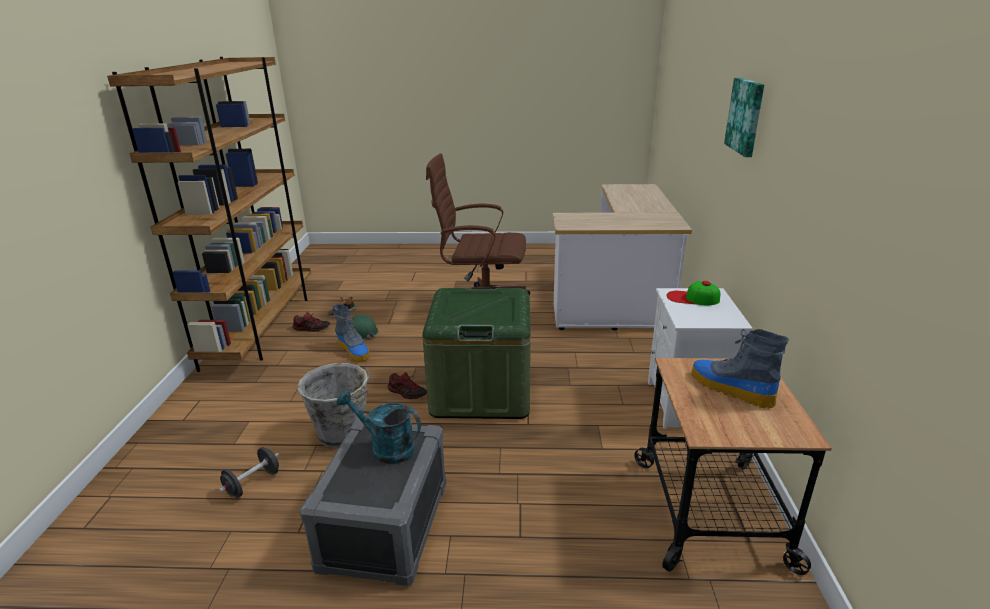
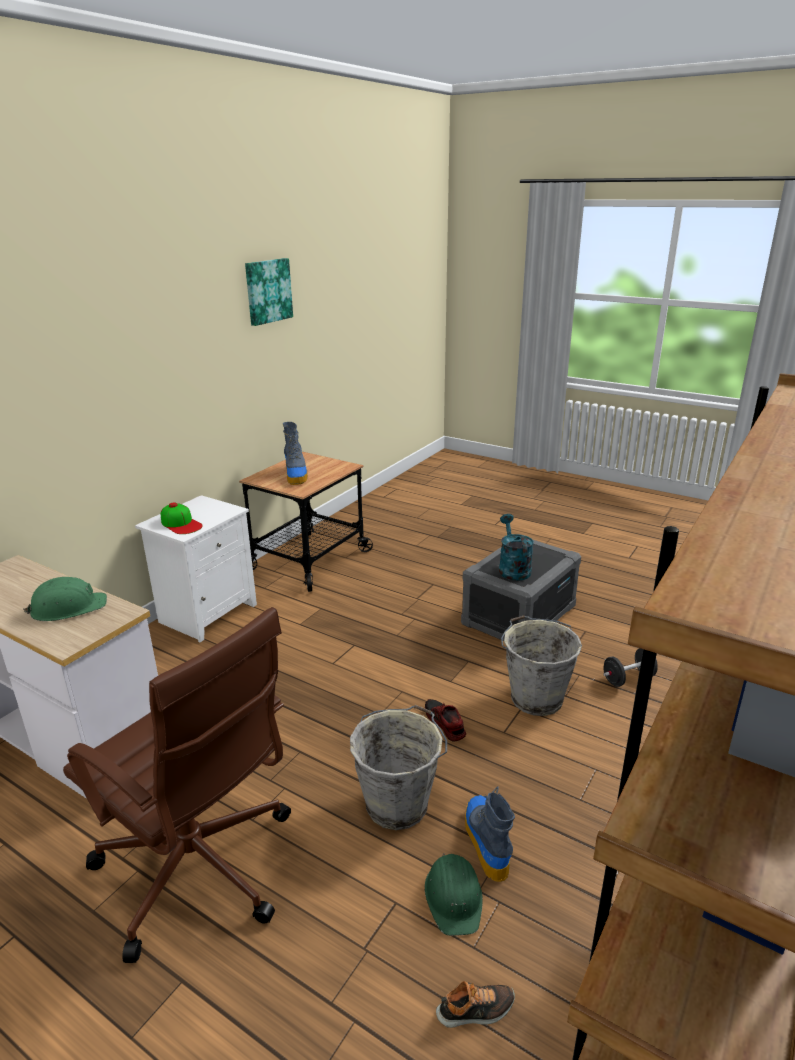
camera: 150 degrees left, 0 degrees up
shoe [293,312,330,332] -> none
turquoise watering can [336,390,421,464] -> turquoise watering can turned 150 degrees counterclockwise [499,514,534,581]
green storage box [422,288,531,419] -> none
picture [724,78,764,157] -> picture moved to [245,258,293,326]
none -> green hard hat [23,577,107,621]
none -> grey bucket [350,705,447,830]

